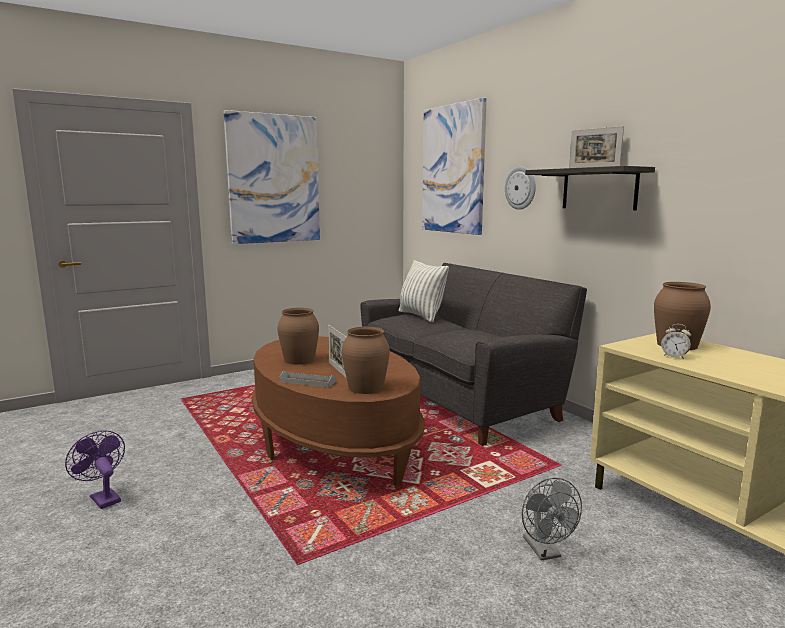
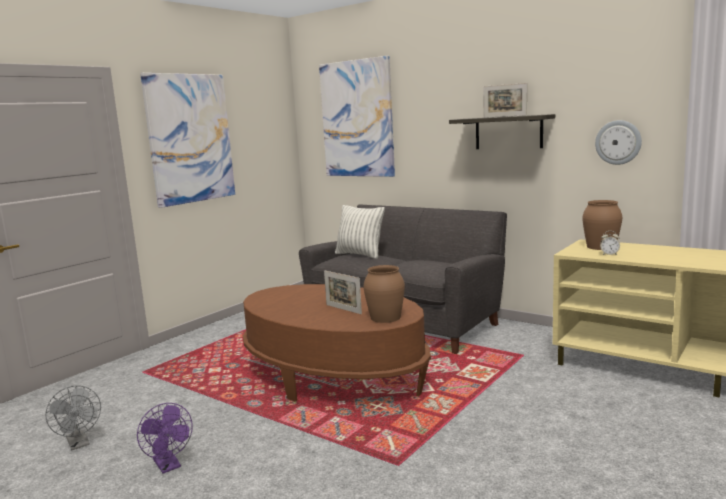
camera: 20 degrees left, 0 degrees up
purple fan [65,431,125,509] -> purple fan turned 150 degrees counterclockwise [137,403,193,474]
brown vase [277,308,319,364] -> none
grey tray [280,370,336,387] -> none
wall clock [505,166,536,210] -> wall clock moved to [595,120,642,165]
grey fan [522,478,582,561] -> grey fan moved to [45,386,101,450]

